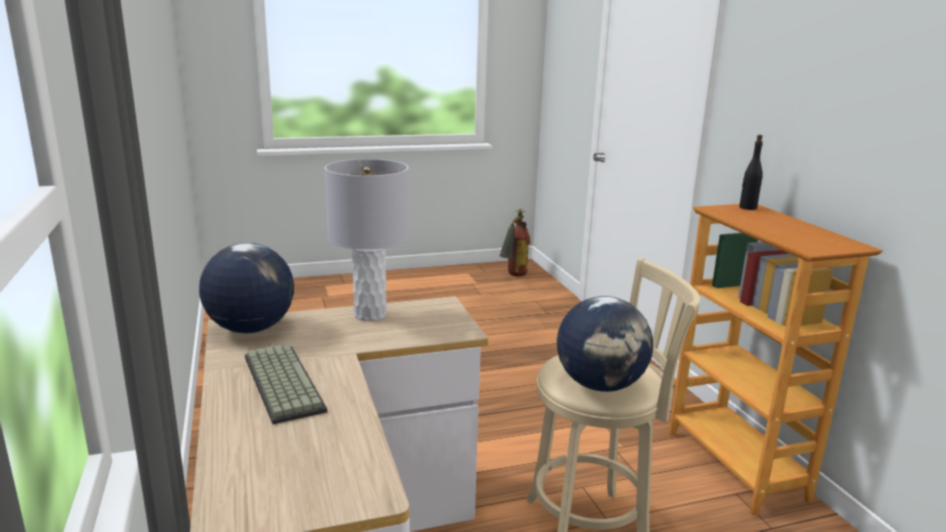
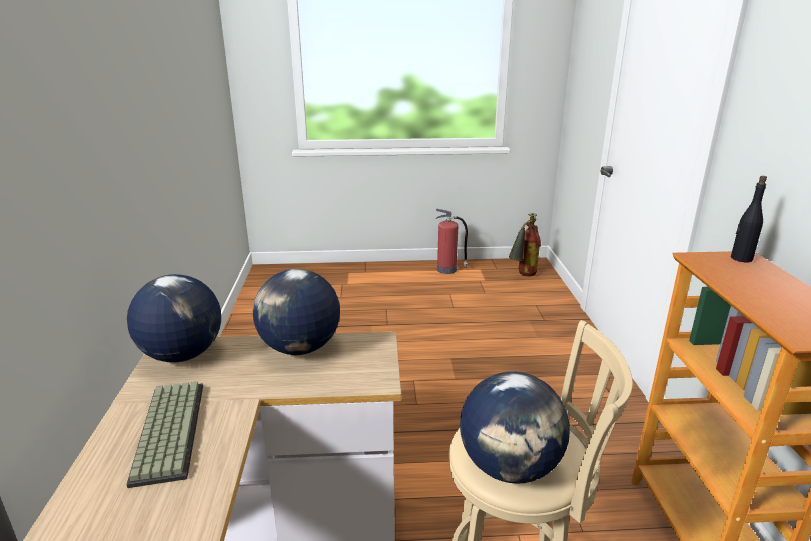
camera: 15 degrees right, 5 degrees up
grey table lamp [325,159,409,321] -> globe [253,269,340,355]
none -> fire extinguisher [436,209,468,274]

